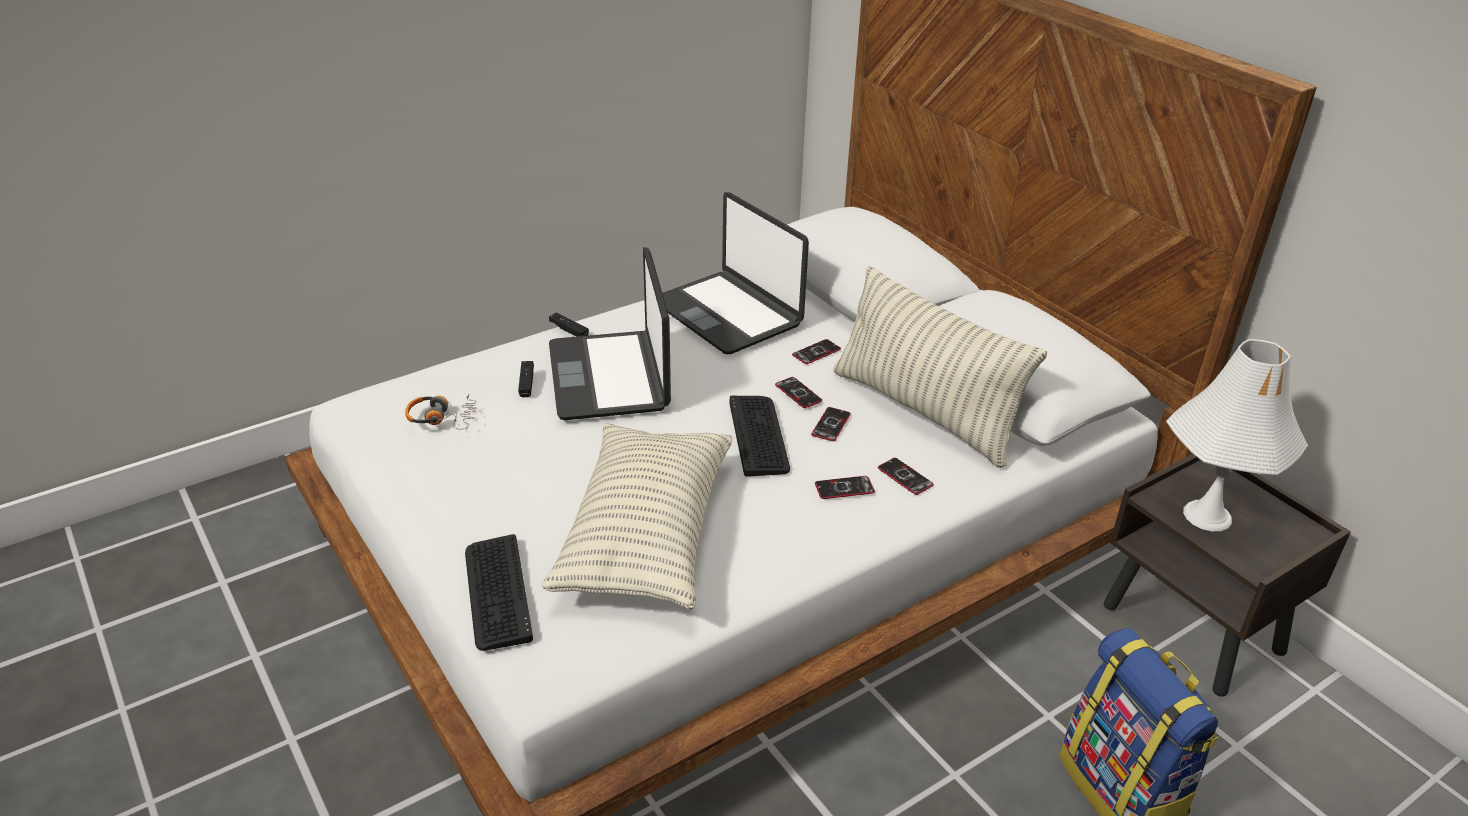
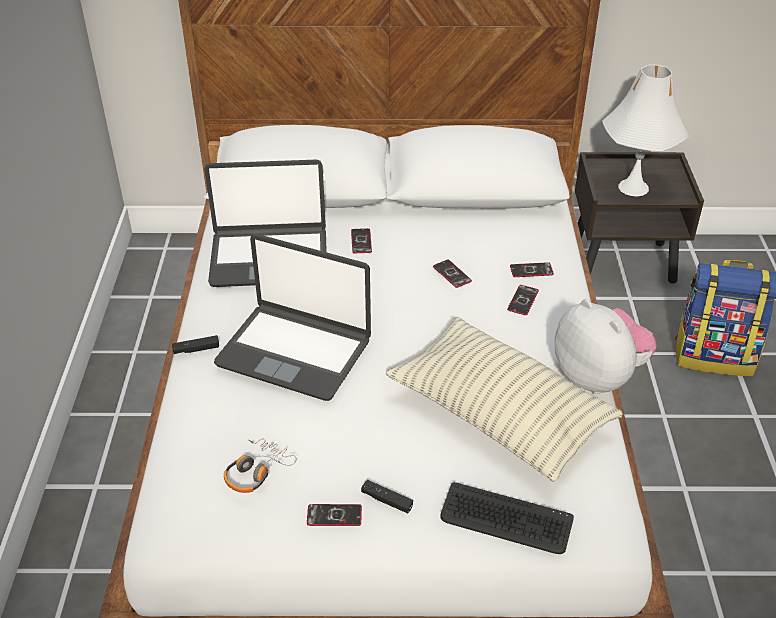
camera: 55 degrees left, 5 degrees up
black game controller [518,361,534,397] -> black game controller moved to [361,480,413,513]
keyboard [729,396,790,477] -> none
phone [775,377,822,408] -> phone moved to [307,504,362,526]
pillow [833,265,1047,468] -> none
none -> plush toy [555,299,656,394]

